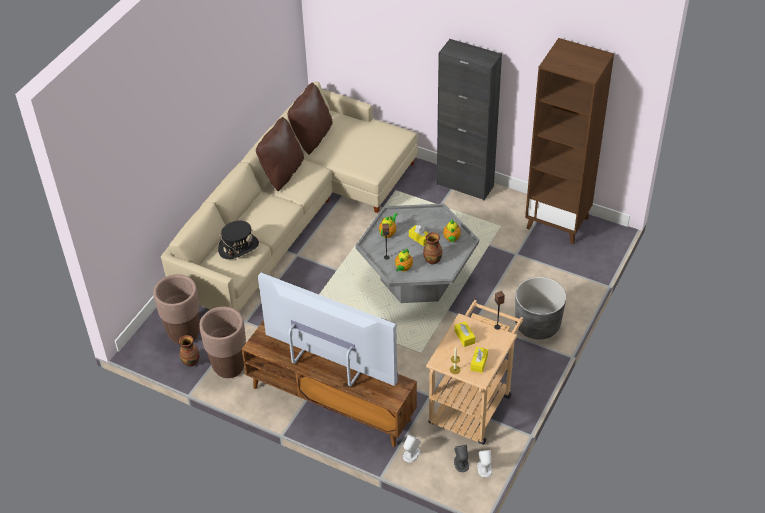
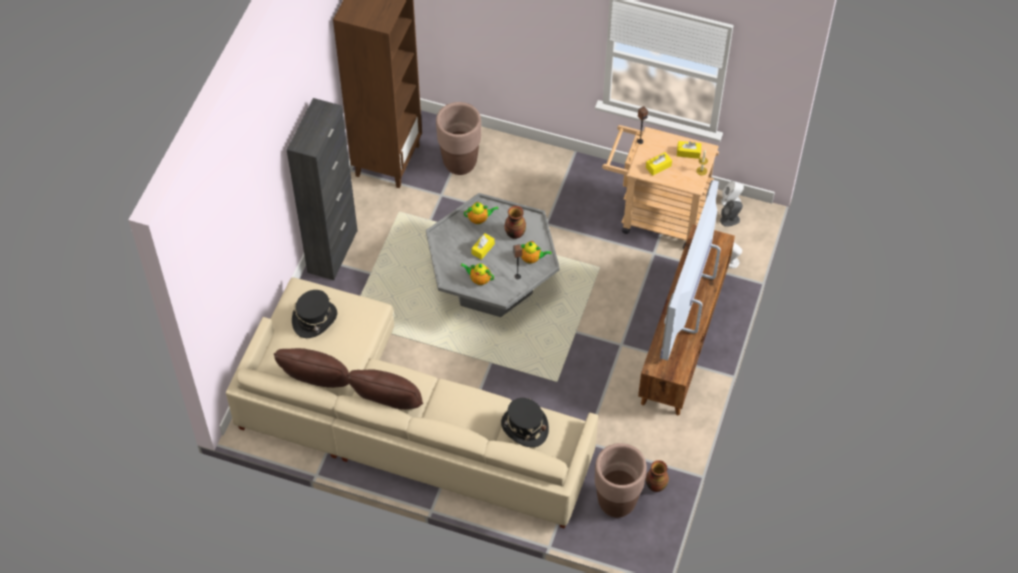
camera: 100 degrees left, 10 degrees up
brown planter [199,307,246,378] -> brown planter moved to [436,102,481,175]
grey planter [515,277,566,340] -> none
none -> black hat [292,290,337,338]

